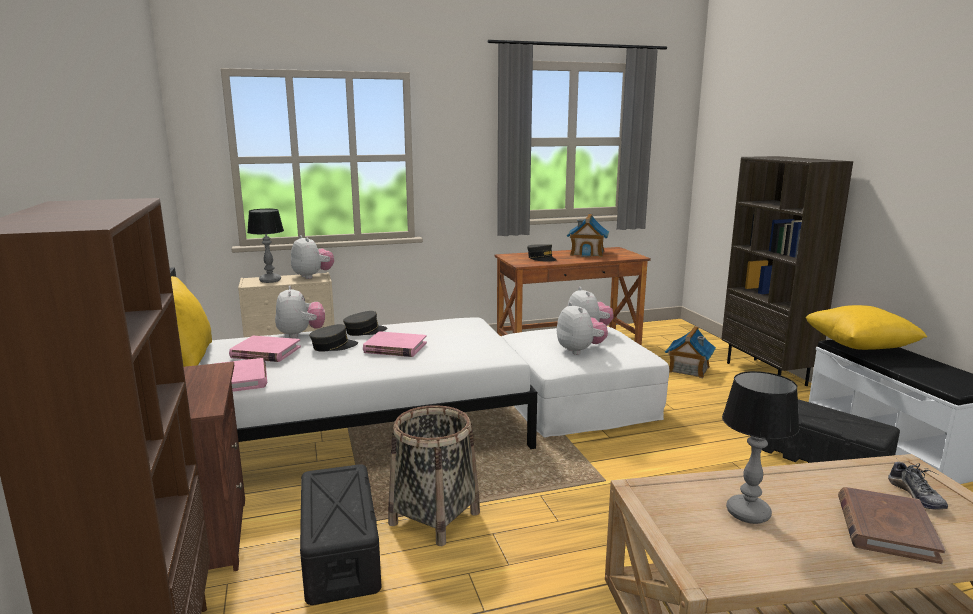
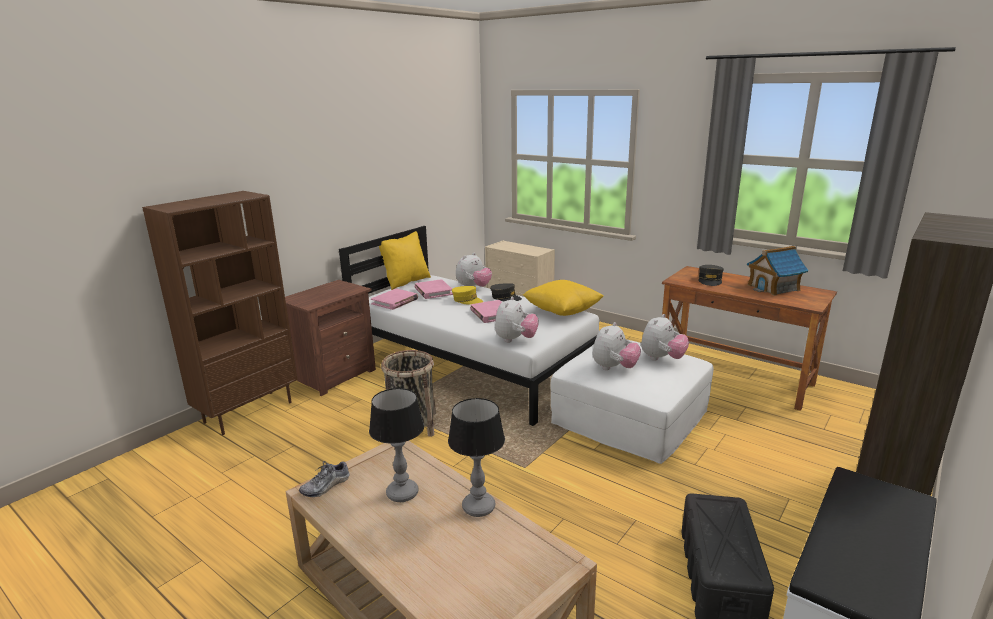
camera: 55 degrees right, 5 degrees up
table lamp [247,209,284,283] -> table lamp moved to [448,398,505,517]
plush toy [291,235,334,279] -> plush toy moved to [495,296,539,343]
black storage box [300,464,381,605] -> none
grey cap [309,324,358,352] -> yellow cap [452,286,483,304]
toy house [665,326,716,378] -> none
yellow pillow [806,305,927,350] -> yellow pillow moved to [523,280,603,316]
brown book [838,487,945,564] -> none
shoe [888,459,948,510] -> shoe moved to [299,460,350,497]

